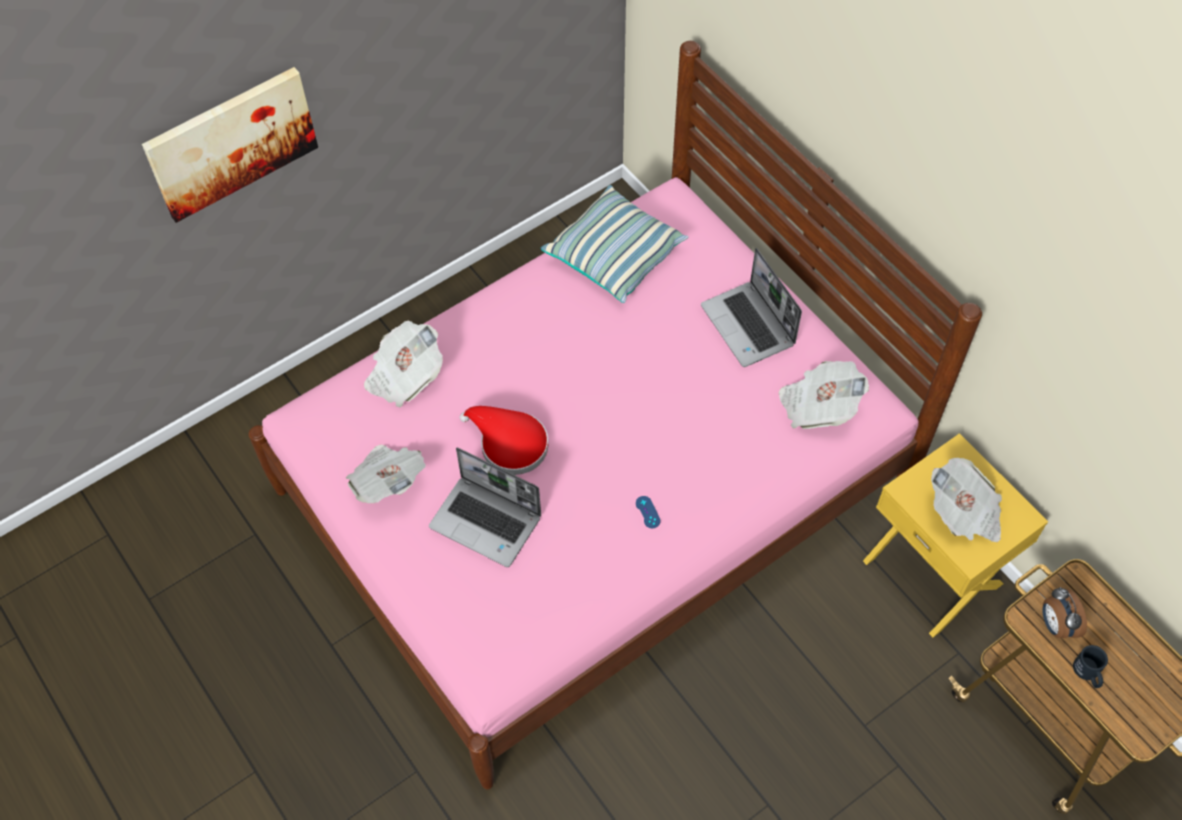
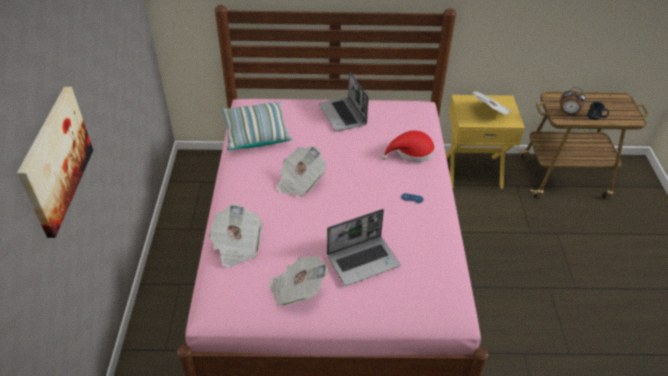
camera: 55 degrees left, 15 degrees down
red hat [460,406,548,475] -> red hat moved to [382,130,435,162]
laptop [701,248,802,367] -> laptop turned 60 degrees clockwise [319,71,369,131]
newspaper [778,361,869,429] -> newspaper moved to [276,147,326,197]

